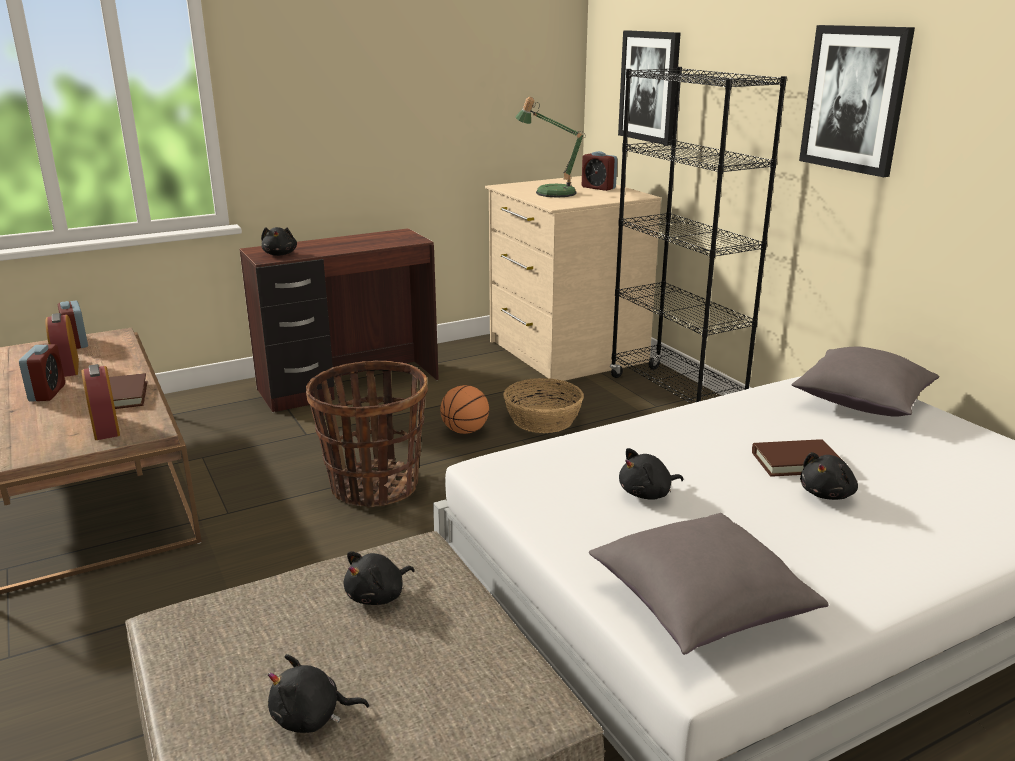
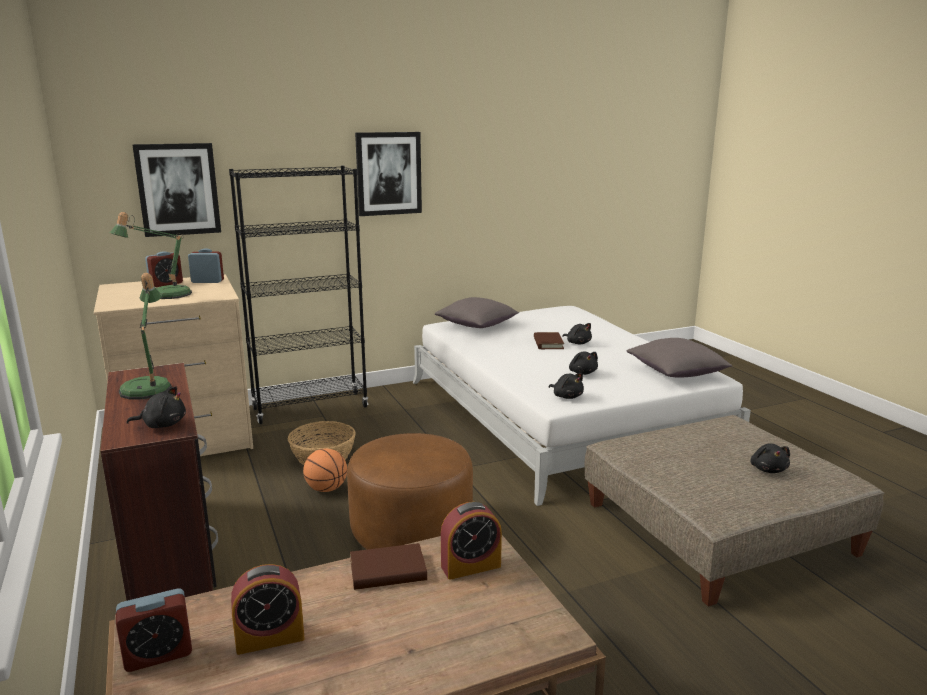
camera: 85 degrees left, 5 degrees down
alarm clock [19,344,65,402] -> alarm clock moved to [188,248,224,283]
basket [306,361,428,508] -> brown ottoman [347,433,473,550]
black plush toy [344,551,415,605] -> black plush toy moved to [549,373,584,399]
none -> table lamp [119,273,172,399]

